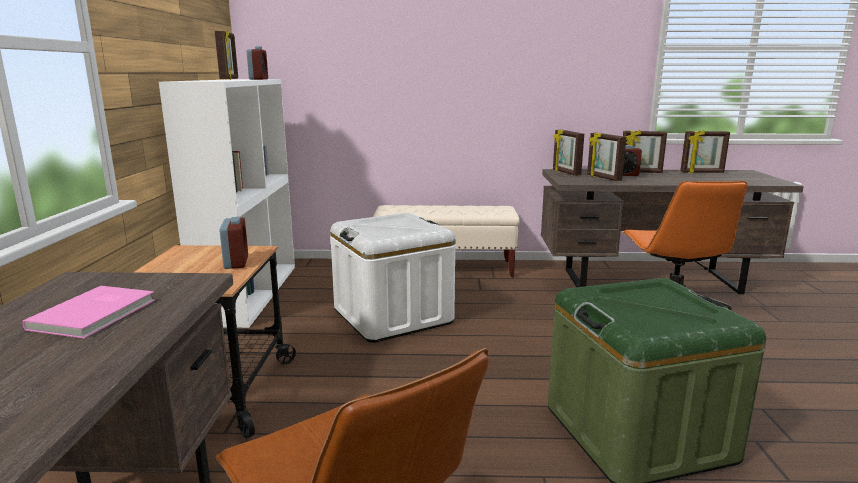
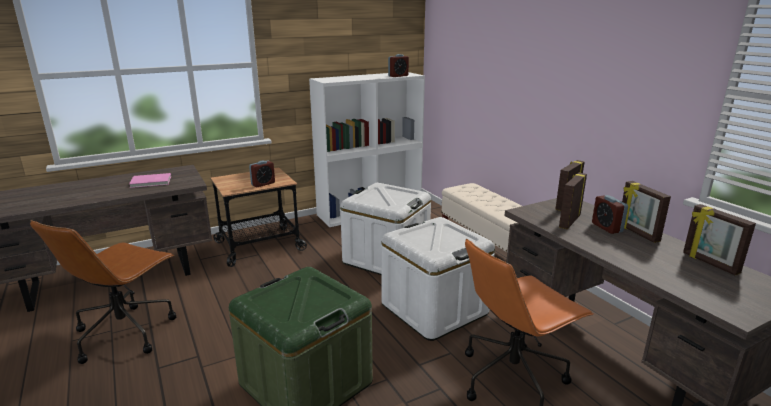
camera: 60 degrees right, 5 degrees up
picture frame [215,30,238,80] -> none
none -> white storage box [381,217,495,341]

